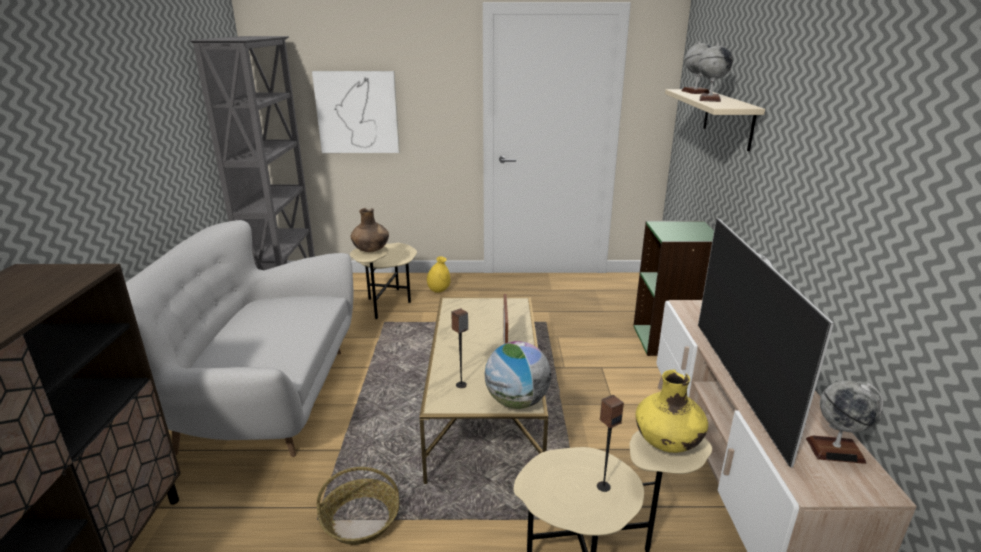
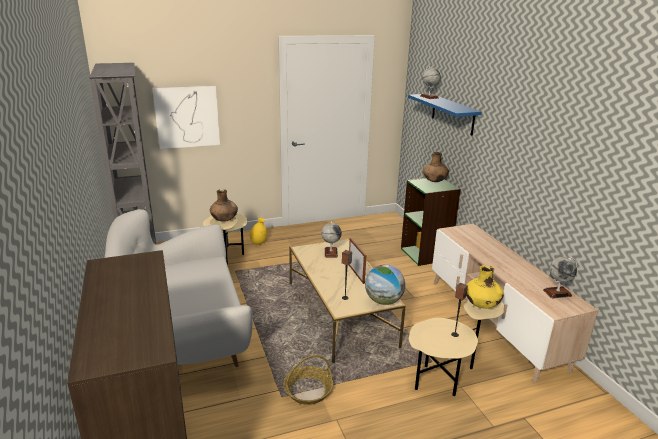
camera: 20 degrees left, 0 degrees up
beige shelf [665,89,765,151] -> blue shelf [408,94,482,135]
television [698,218,834,468] -> none
globe [699,43,733,102] -> globe moved to [321,221,342,258]
none -> brown vase [423,152,449,182]

